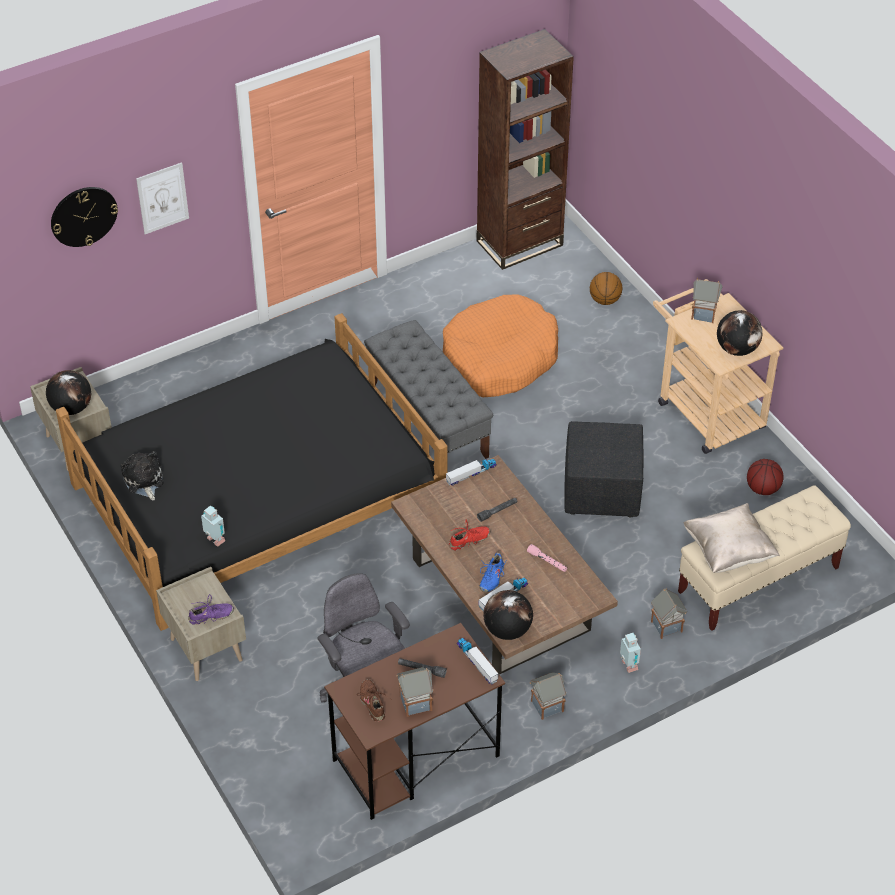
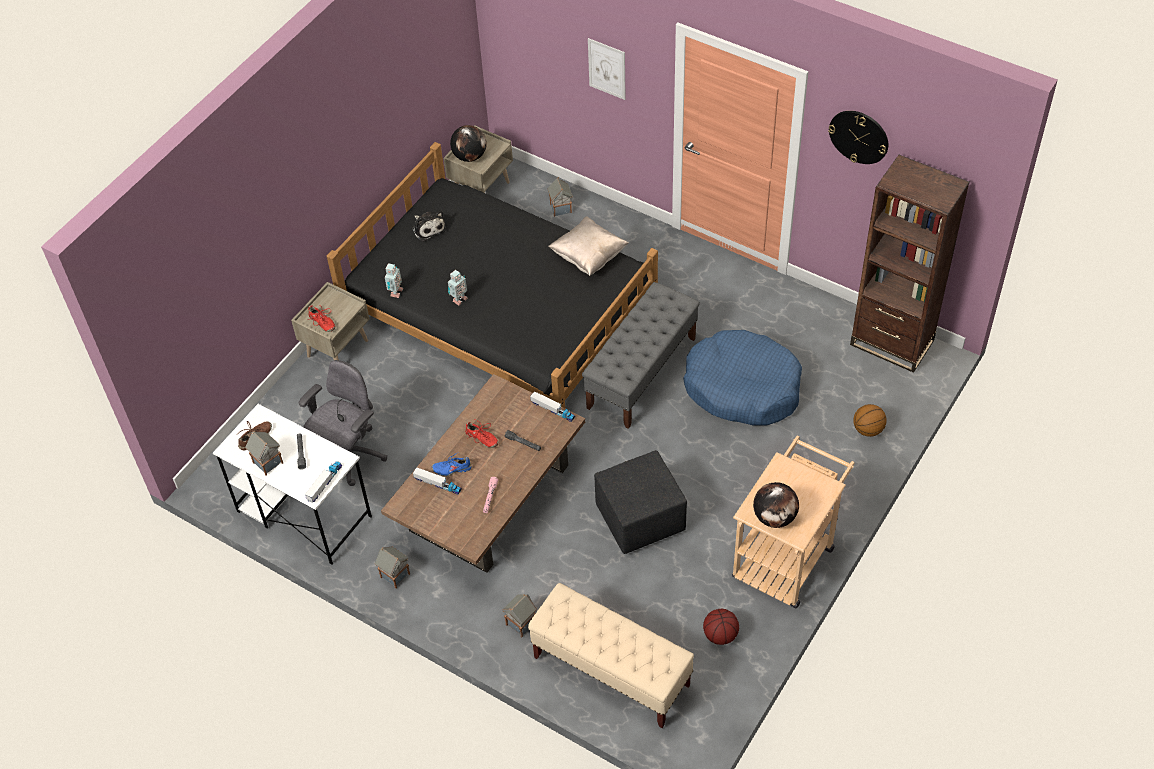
camera: 65 degrees right, 5 degrees up
wall clock [51,187,118,247] -> wall clock moved to [828,111,888,164]
plush toy [121,451,163,501] -> plush toy turned 105 degrees clockwise [412,210,446,242]
purple shoe [188,594,234,625] -> red shoe [308,304,335,332]
brown desk [324,623,505,820] -> white desk [213,404,372,565]
orange dog bed [443,294,558,397] -> blue dog bed [683,330,802,426]
globe [483,590,533,640] -> none
toy robot [620,633,641,673] -> toy robot moved to [448,270,468,306]
beige pillow [684,503,780,573] -> beige pillow moved to [548,216,628,276]
toy house [691,278,723,323] -> toy house moved to [547,177,573,217]

